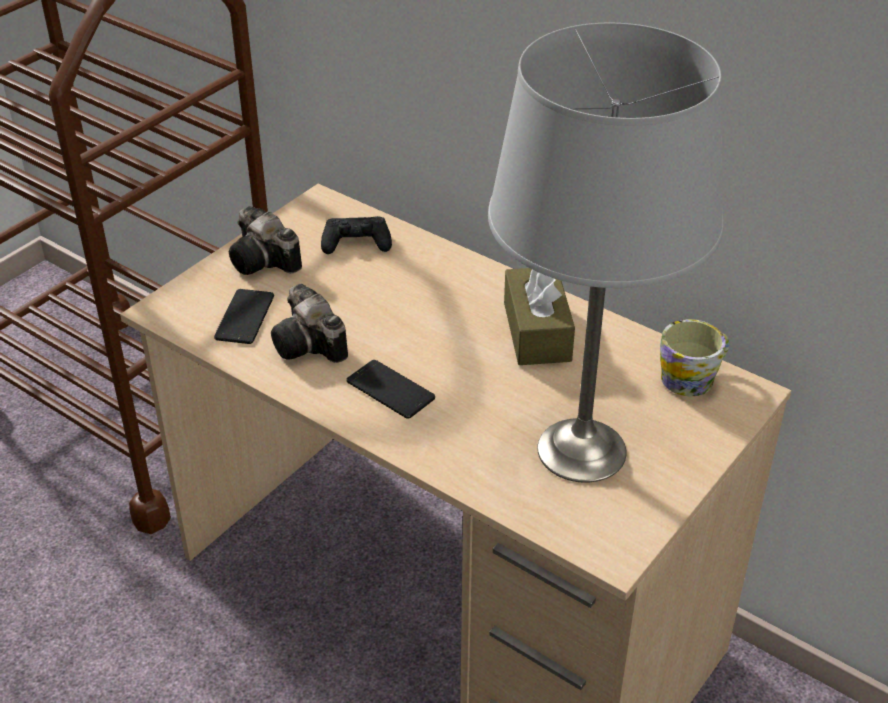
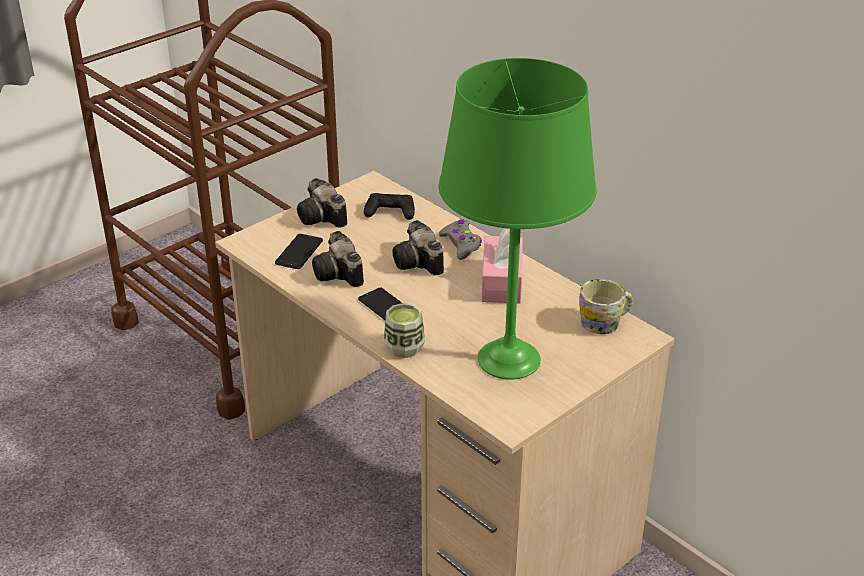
camera: 10 degrees right, 5 degrees down
grey table lamp [488,23,723,483] -> green table lamp [439,58,597,380]
brown tissue box [504,268,575,365] -> pink tissue box [481,228,523,304]
none -> cup [384,303,425,358]
none -> camera [392,220,444,276]
none -> grey game controller [439,219,482,260]

